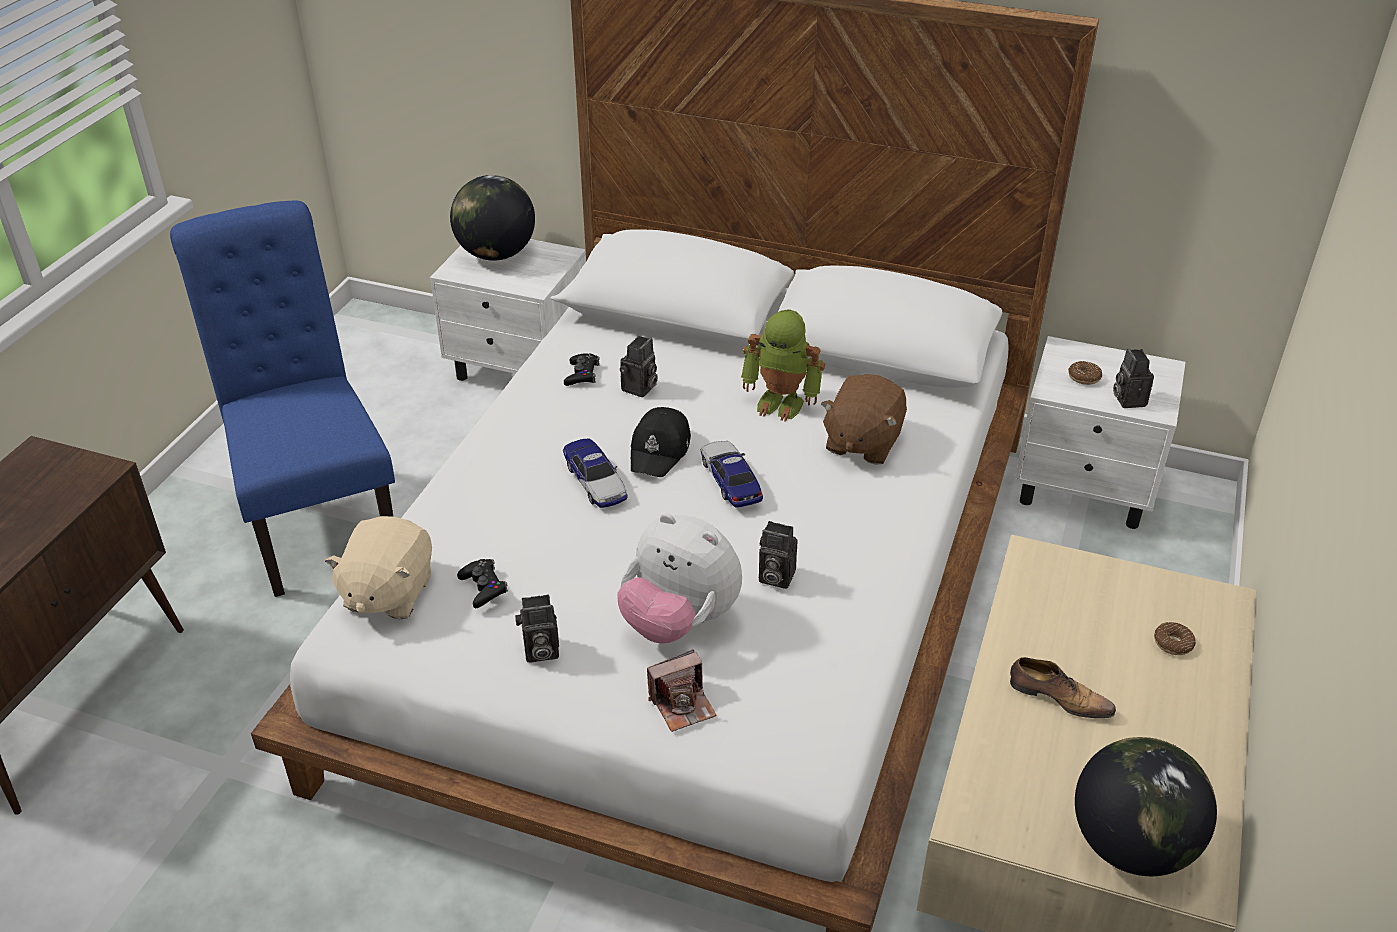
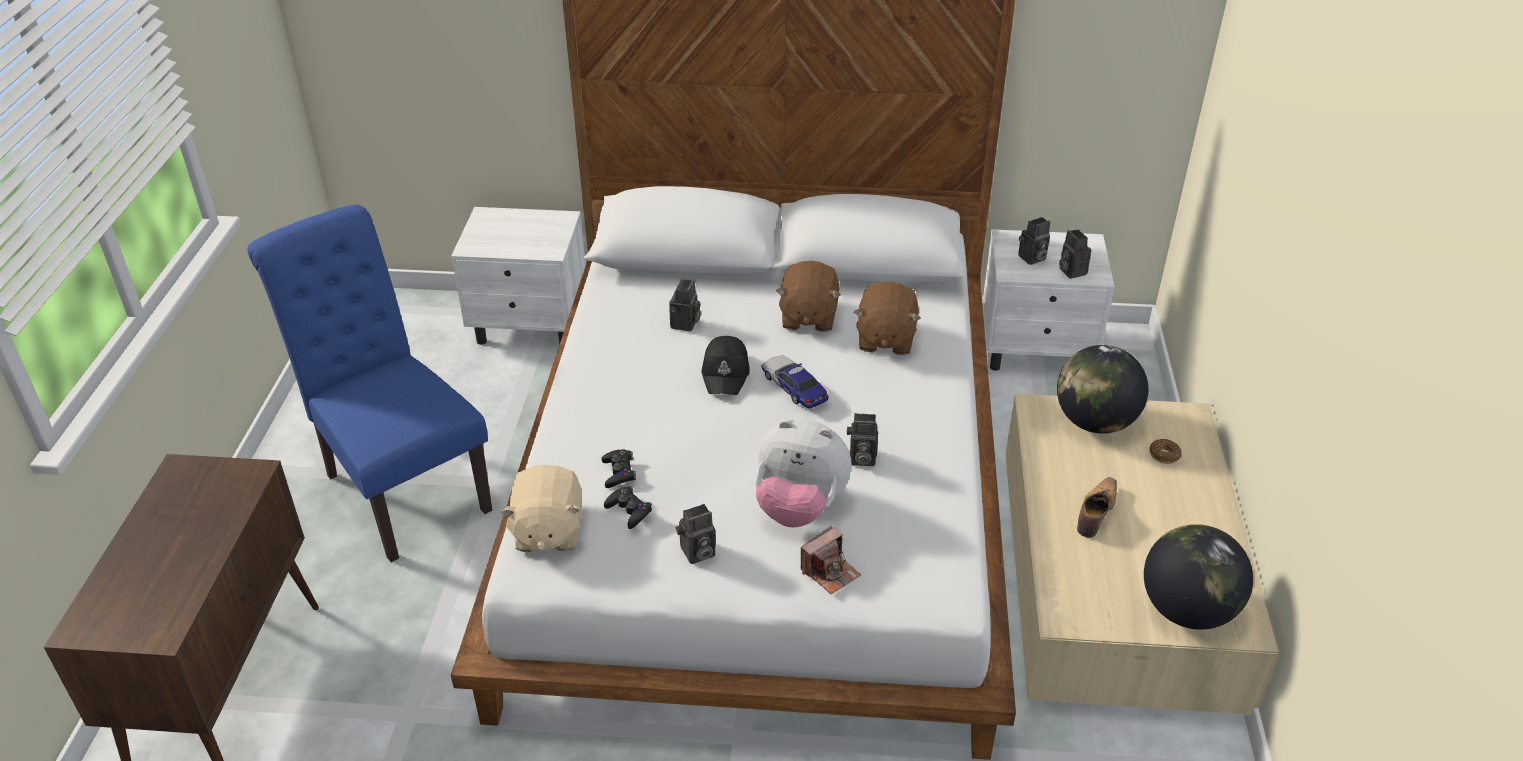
camera: 15 degrees left, 0 degrees up
globe [450,175,535,261] -> globe moved to [1057,345,1149,434]
toy car [563,438,628,508] -> none
black game controller [564,353,600,386] -> black game controller moved to [602,449,636,488]
toy robot [741,309,825,422] -> brown plush toy [776,261,841,332]
shoe [1010,657,1116,718] -> shoe turned 75 degrees counterclockwise [1077,477,1117,538]
donut [1068,361,1102,385] -> camera [1018,217,1050,265]

